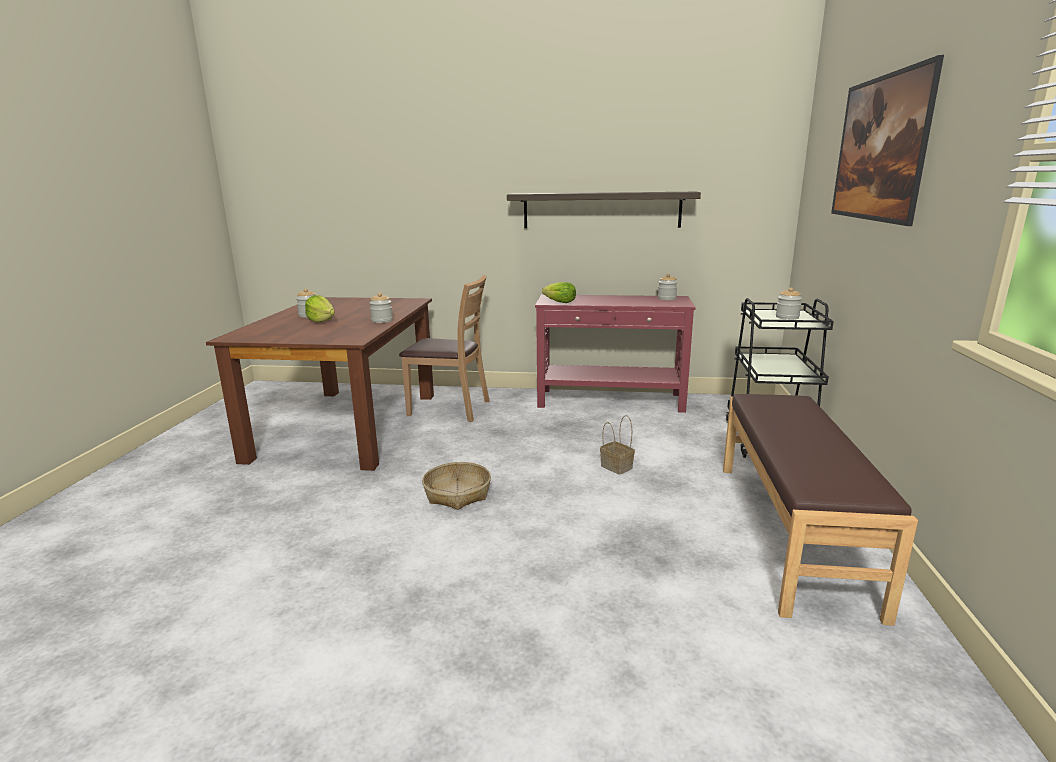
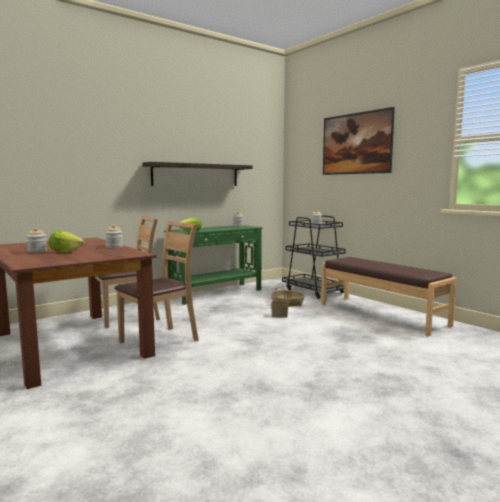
camera: 45 degrees left, 10 degrees down
basket [422,462,491,510] -> basket moved to [271,290,305,307]
red console table [535,295,696,413] -> green console table [164,225,263,305]
none -> brown chair [114,221,199,343]

